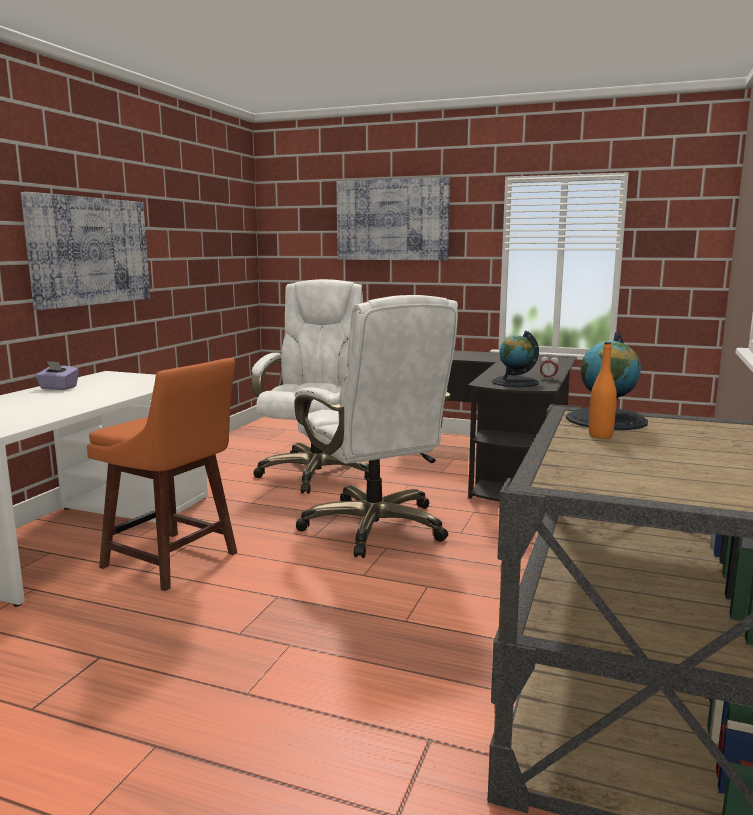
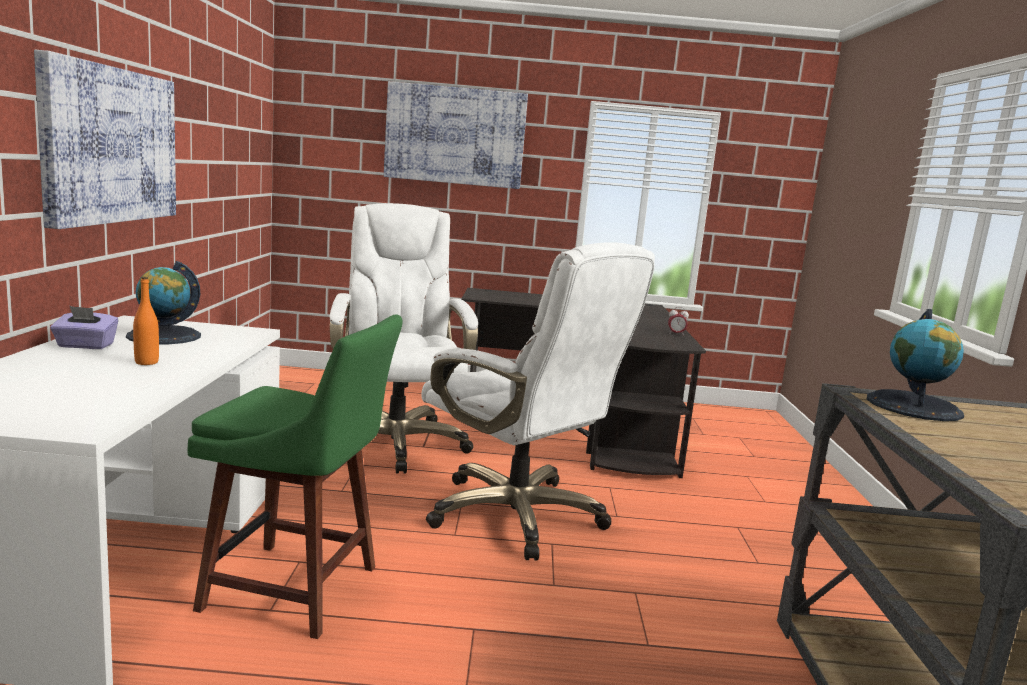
camera: 20 degrees left, 0 degrees up
orange stool [87,358,237,591] -> green stool [188,314,403,639]
globe [492,331,539,387] -> globe moved to [126,261,201,344]
orange bottle [589,342,617,439] -> orange bottle moved to [133,277,159,365]

